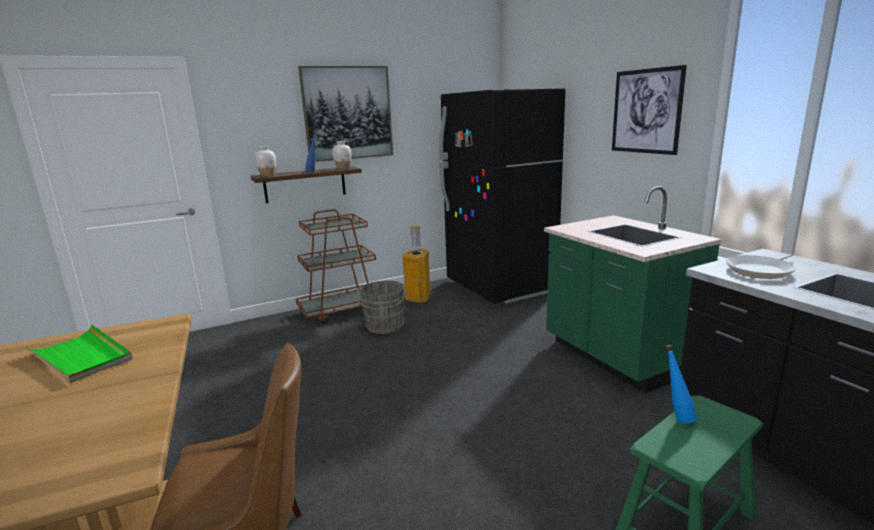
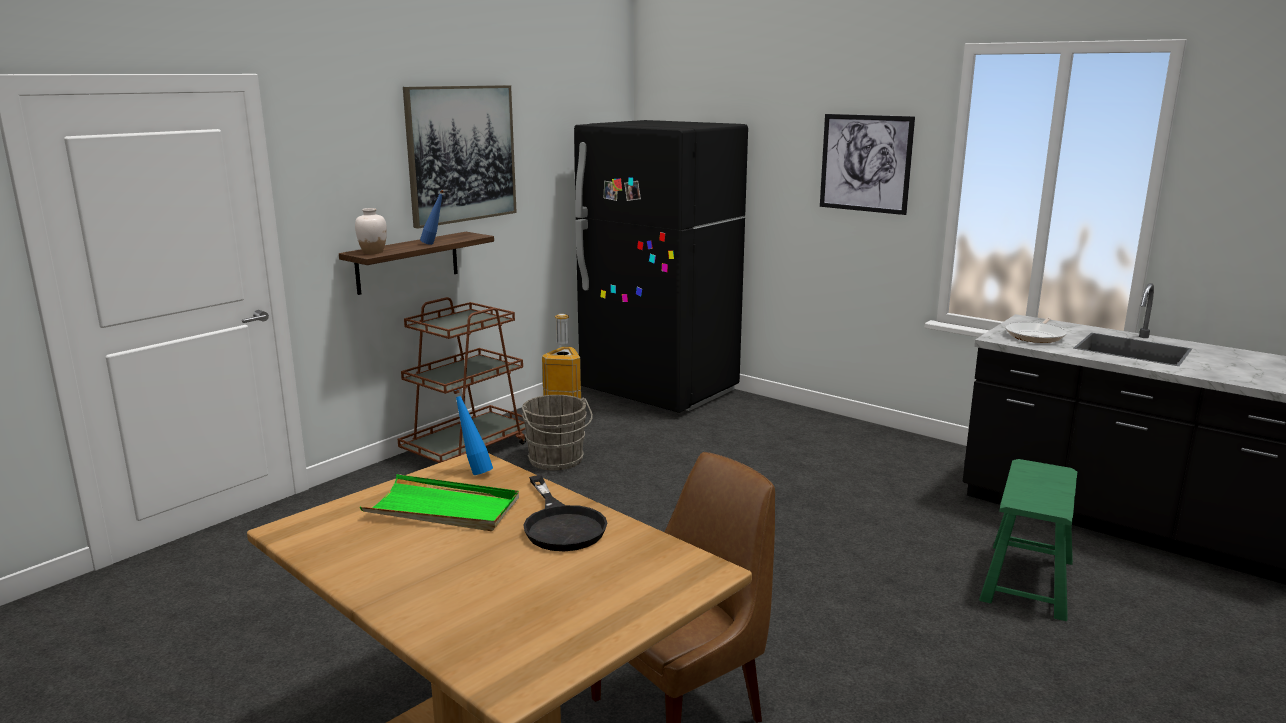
camera: 25 degrees left, 0 degrees up
white vase [332,141,351,169] -> none
green counter [544,186,722,393] -> none
blue bottle [666,345,697,423] -> blue bottle moved to [453,389,493,475]
none -> black frying pan [523,475,607,551]

